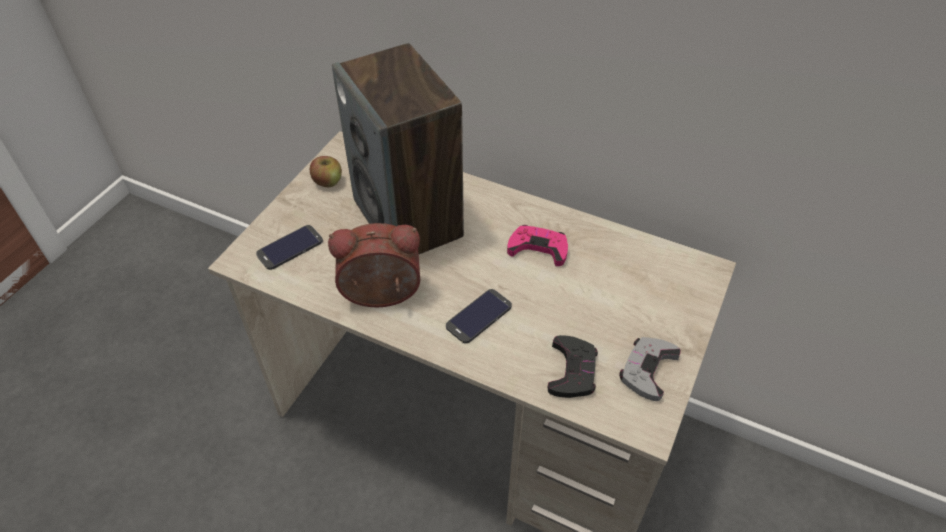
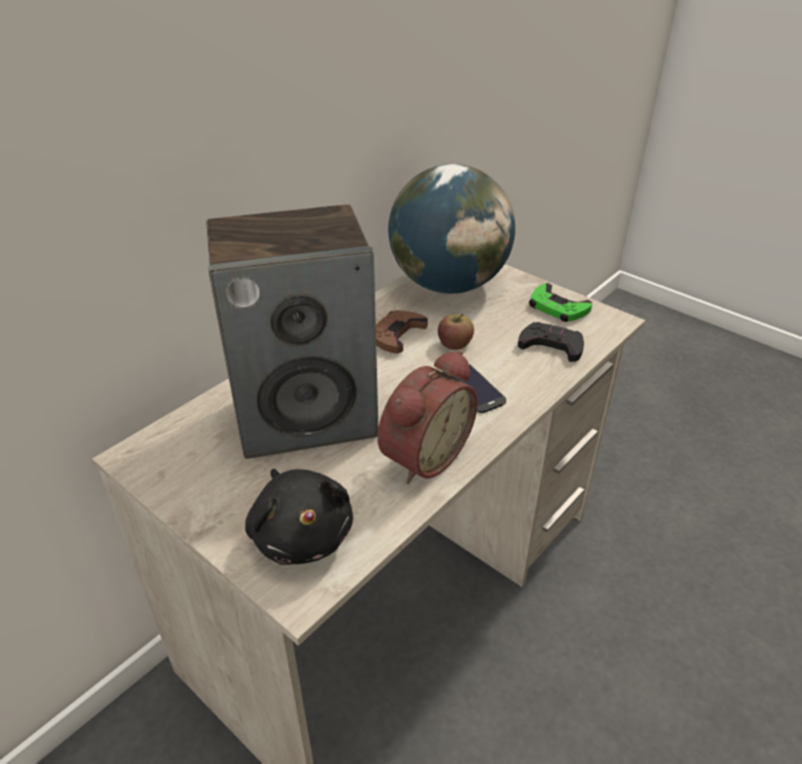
camera: 75 degrees left, 10 degrees down
phone [256,225,323,270] -> black plush toy [245,469,353,565]
apple [310,156,342,188] -> apple moved to [438,314,474,350]
alarm clock [328,223,420,307] -> alarm clock turned 150 degrees counterclockwise [377,350,478,484]
pink game controller [507,225,568,266] -> brown game controller [376,310,428,354]
grey game controller [620,337,681,401] -> green game controller [529,283,592,322]
none -> globe [388,164,515,294]

